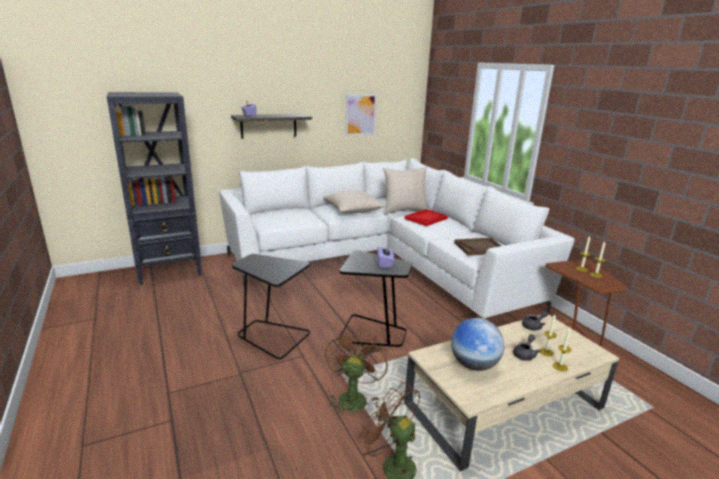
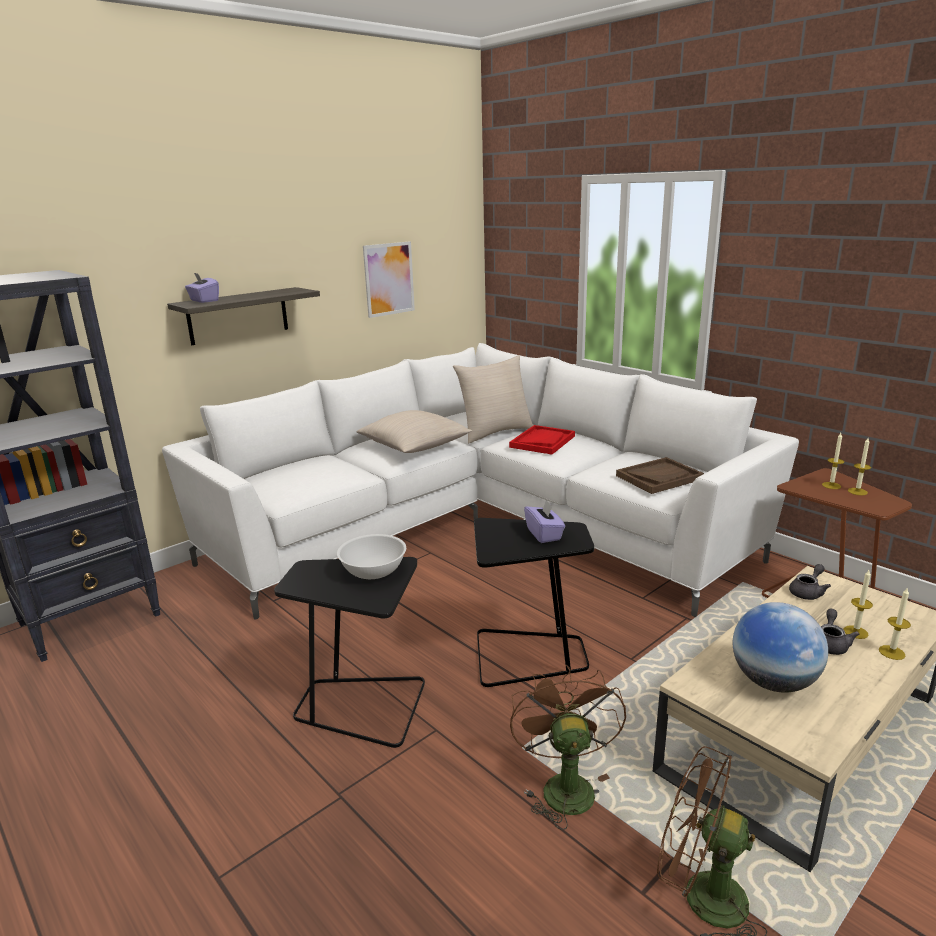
camera: 15 degrees left, 0 degrees up
none -> white bowl [337,534,406,579]

